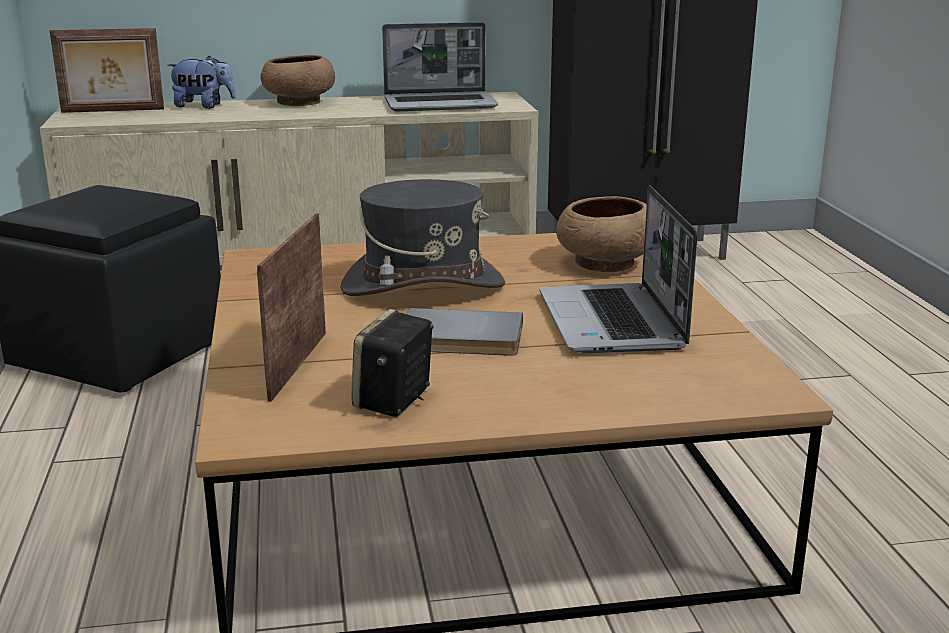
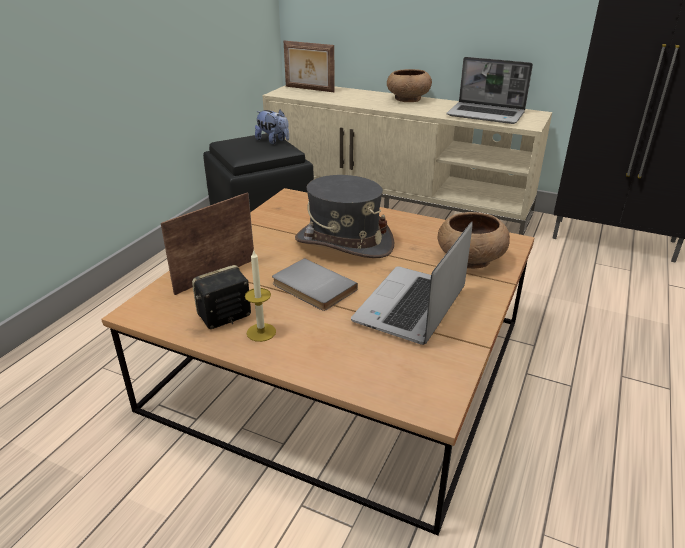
camera: 35 degrees right, 10 degrees up
plush toy [167,56,236,109] -> plush toy moved to [255,110,289,144]
none -> candle [245,249,276,342]

